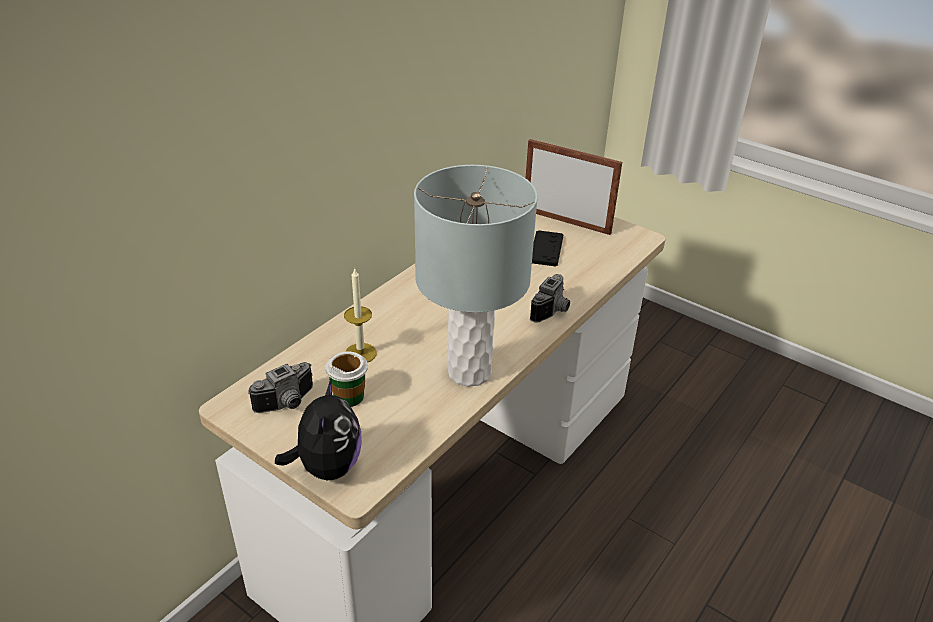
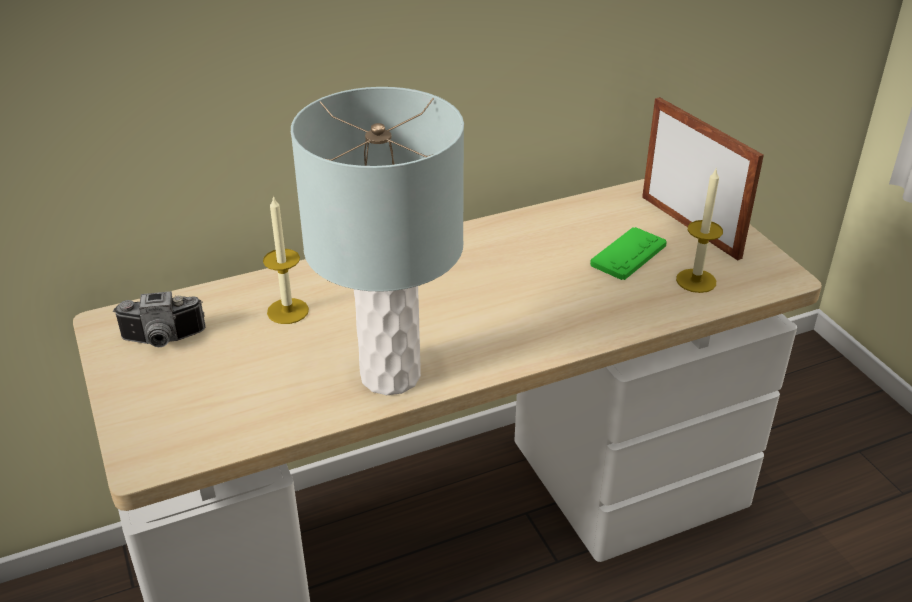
camera: 30 degrees right, 0 degrees up
plush toy [275,378,362,481] -> none
cup [325,351,368,407] -> none
camera [530,274,570,323] -> none
black game controller [532,230,564,266] -> green game controller [590,227,667,280]
none -> candle [676,167,723,293]

